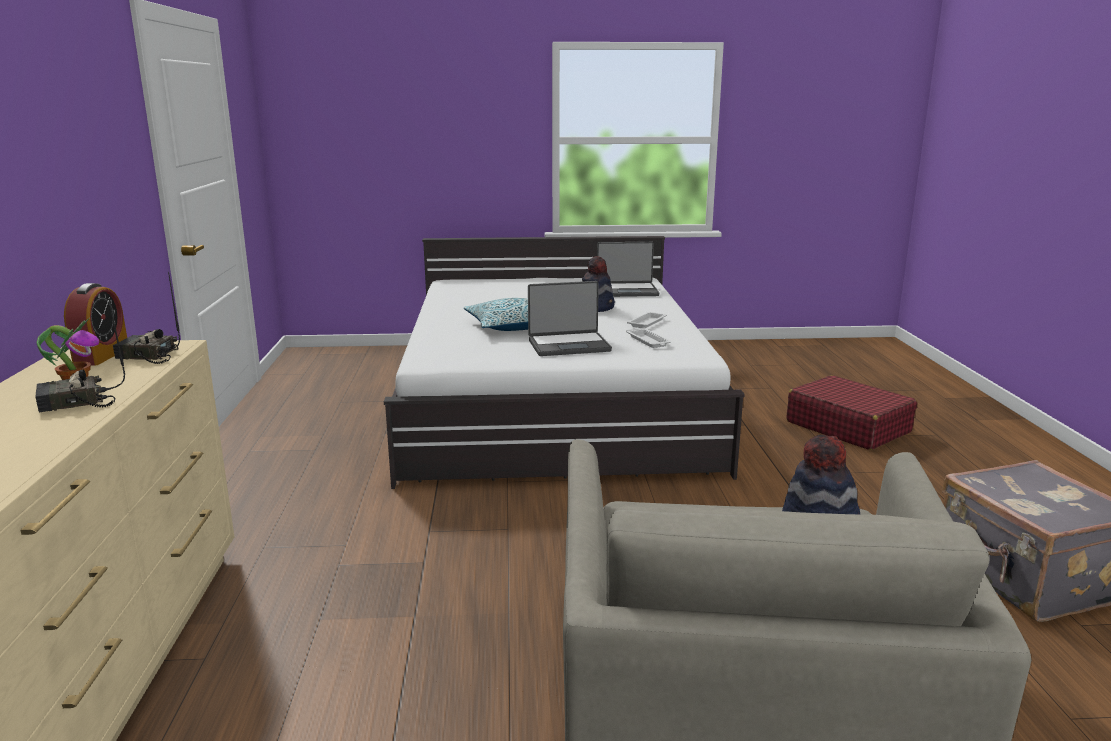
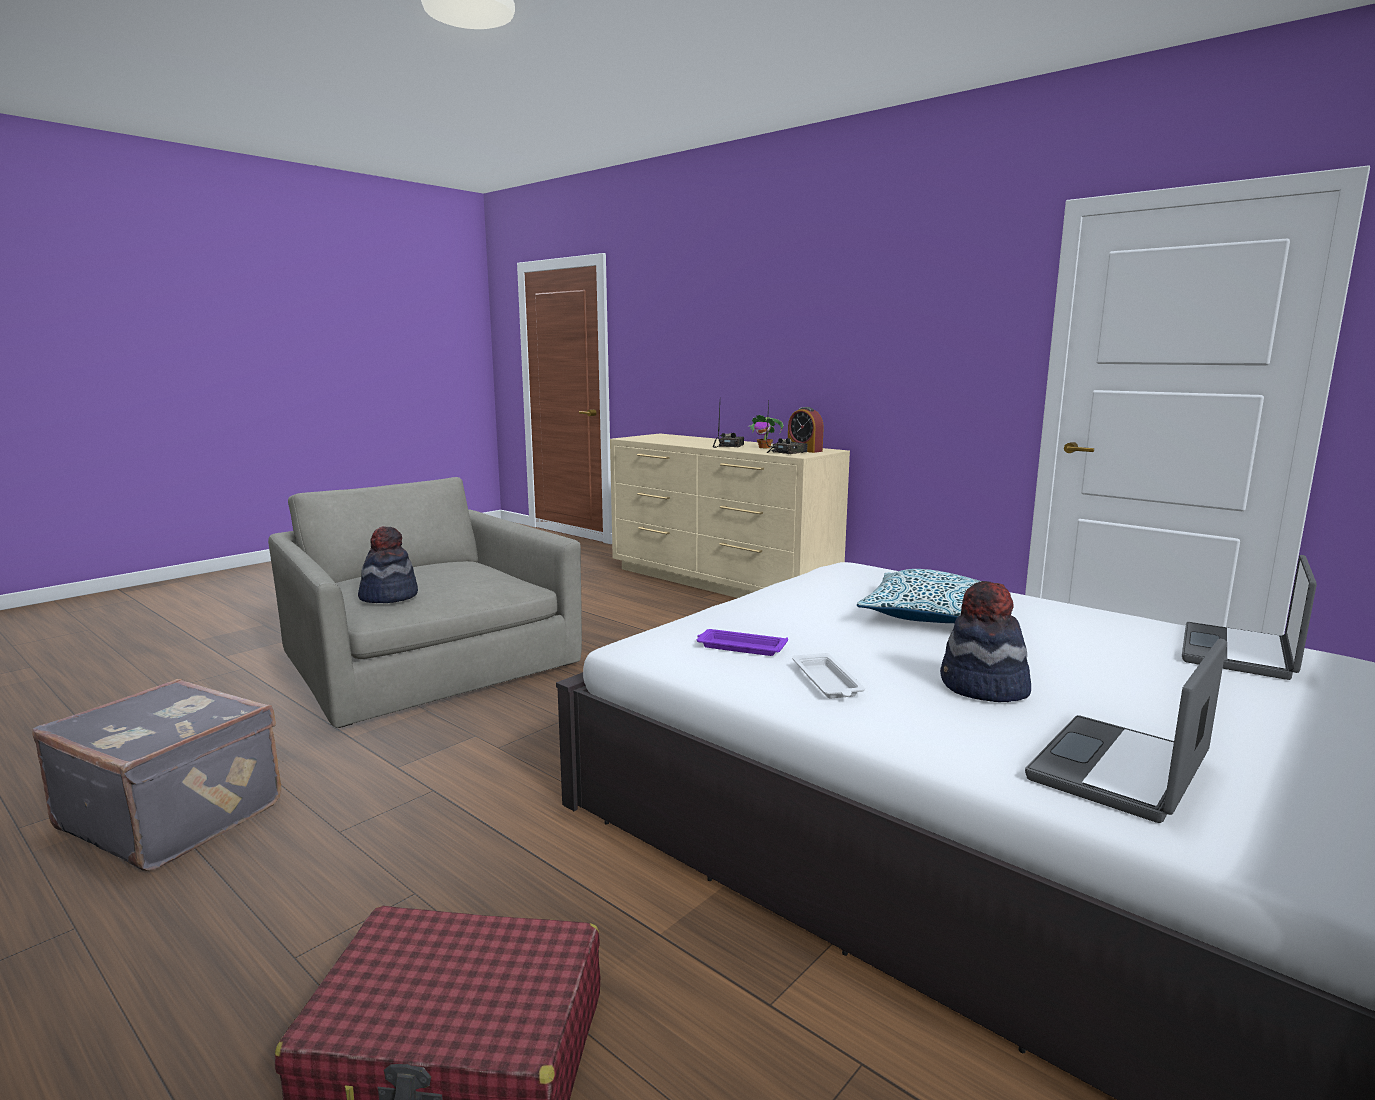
camera: 135 degrees right, 5 degrees down
laptop [528,281,612,356] -> laptop moved to [1182,555,1317,680]
white tray [626,328,671,348] -> purple tray [697,629,788,656]

